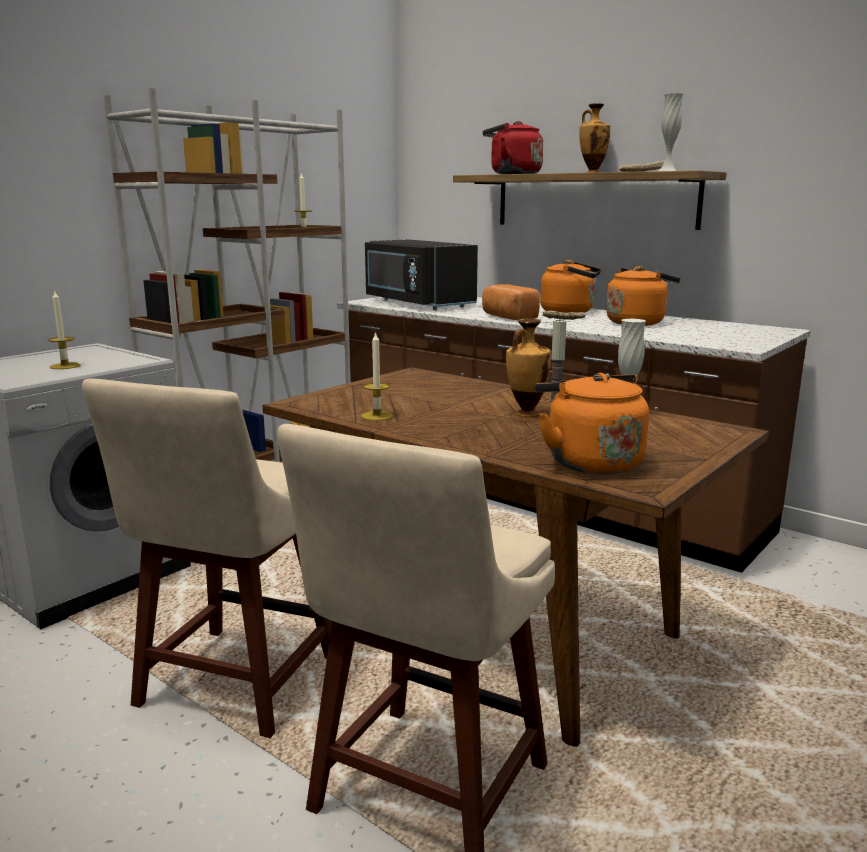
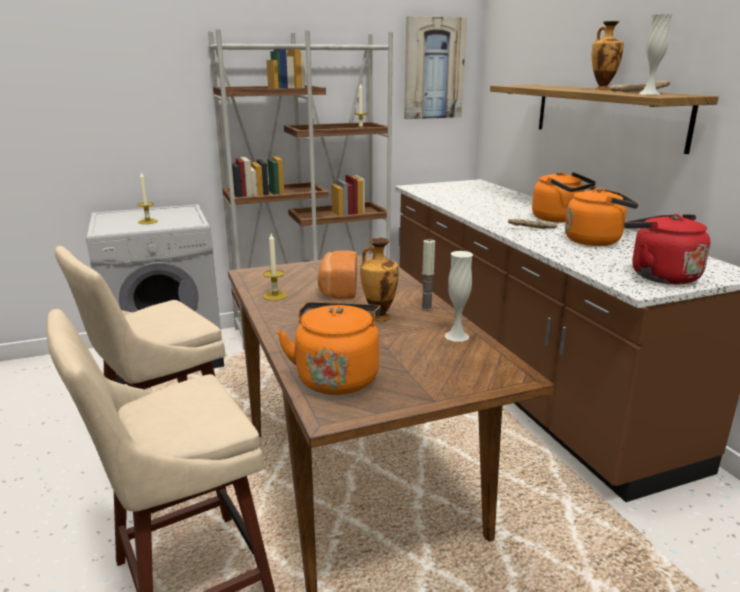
camera: 30 degrees right, 5 degrees up
black microwave [365,240,478,310] -> none
bread [482,284,540,320] -> bread moved to [318,251,357,299]
red kettle [483,121,543,174] -> red kettle moved to [624,214,710,284]
none -> picture [404,16,467,119]

